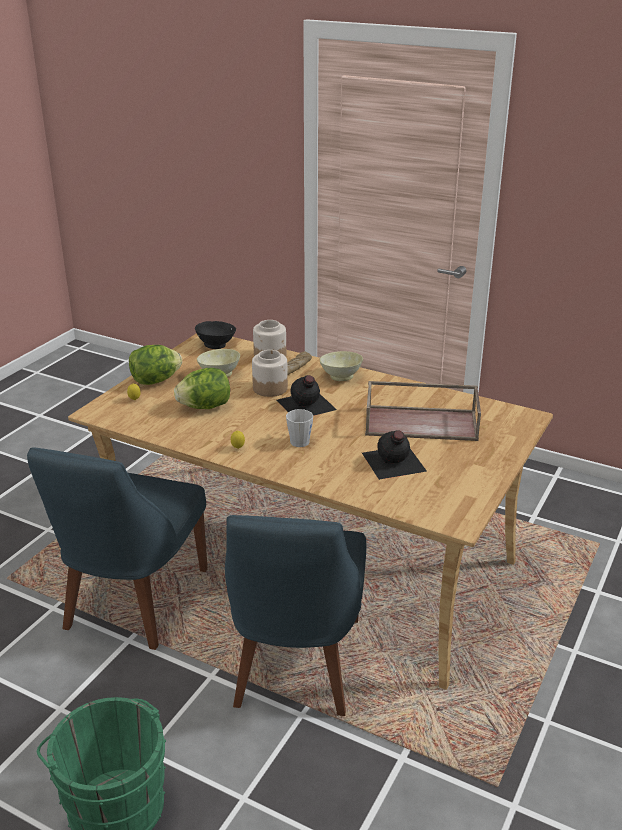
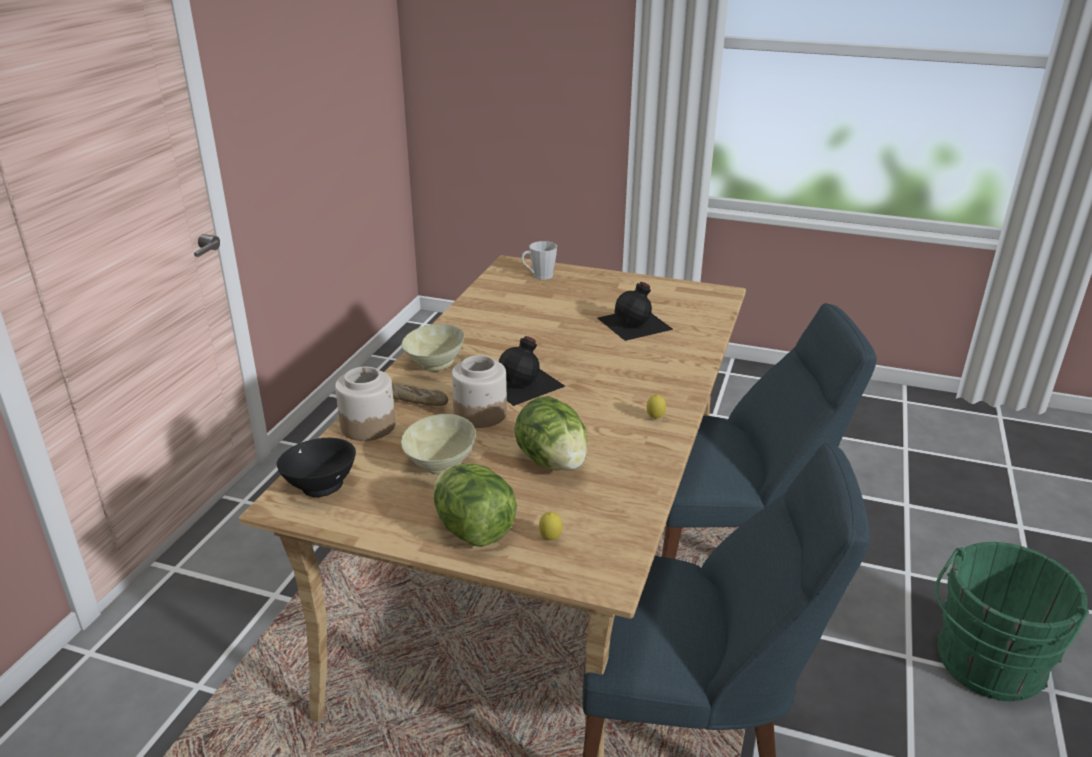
camera: 100 degrees left, 0 degrees up
grey mug [286,409,313,447] -> grey mug moved to [522,241,557,280]
brown tray [365,381,481,441] -> none

